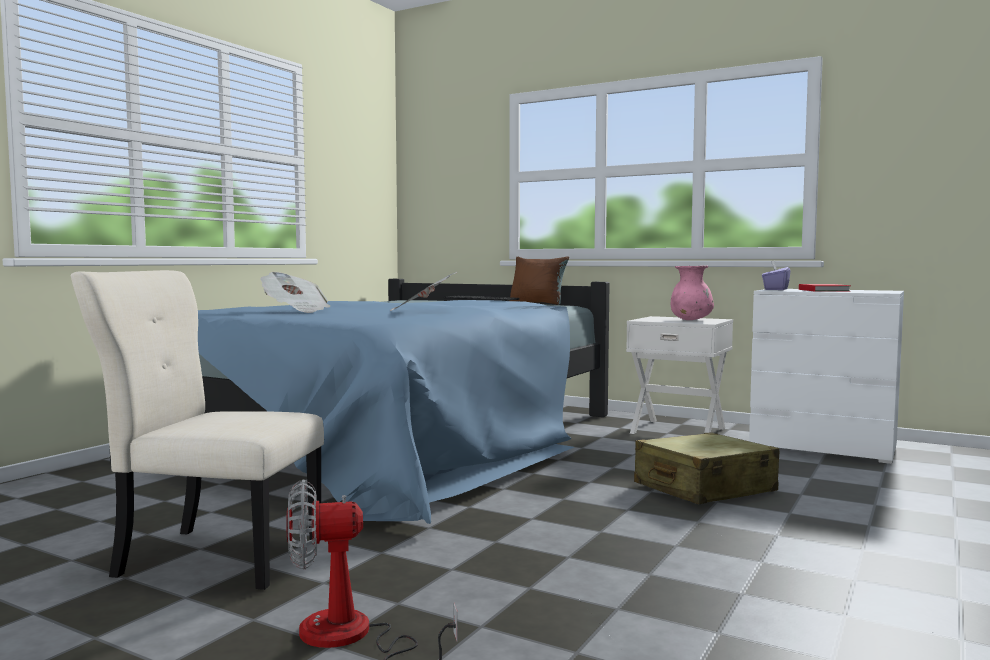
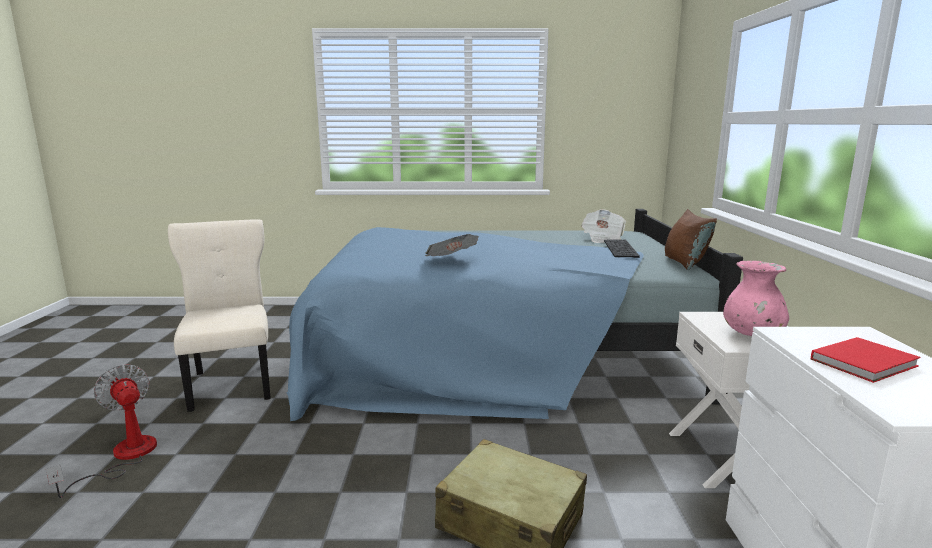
camera: 60 degrees right, 10 degrees up
newspaper [260,272,330,313] -> newspaper moved to [581,209,626,243]
purple tissue box [762,261,791,290] -> none

